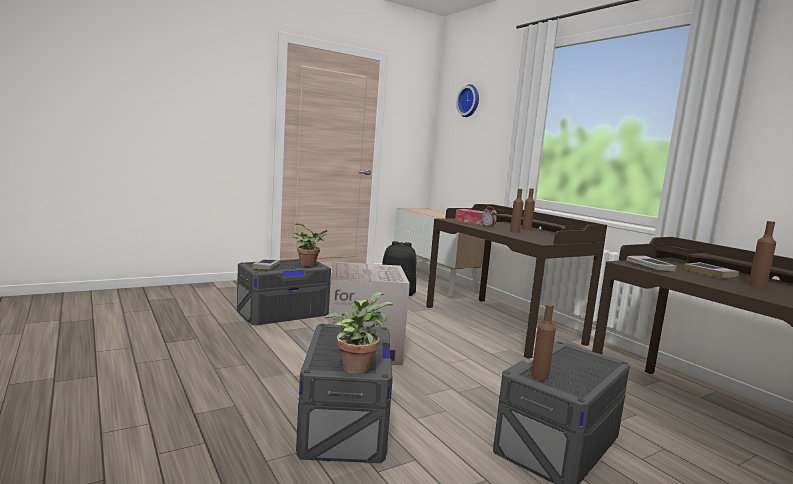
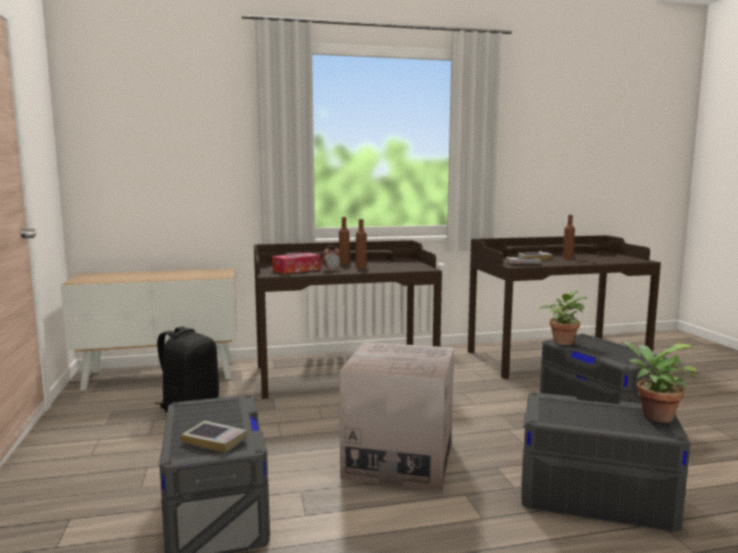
camera: 70 degrees left, 0 degrees up
potted plant [293,224,330,266] -> potted plant moved to [540,290,587,345]
wall clock [456,84,479,117] -> none
brown bottle [531,304,556,380] -> none

